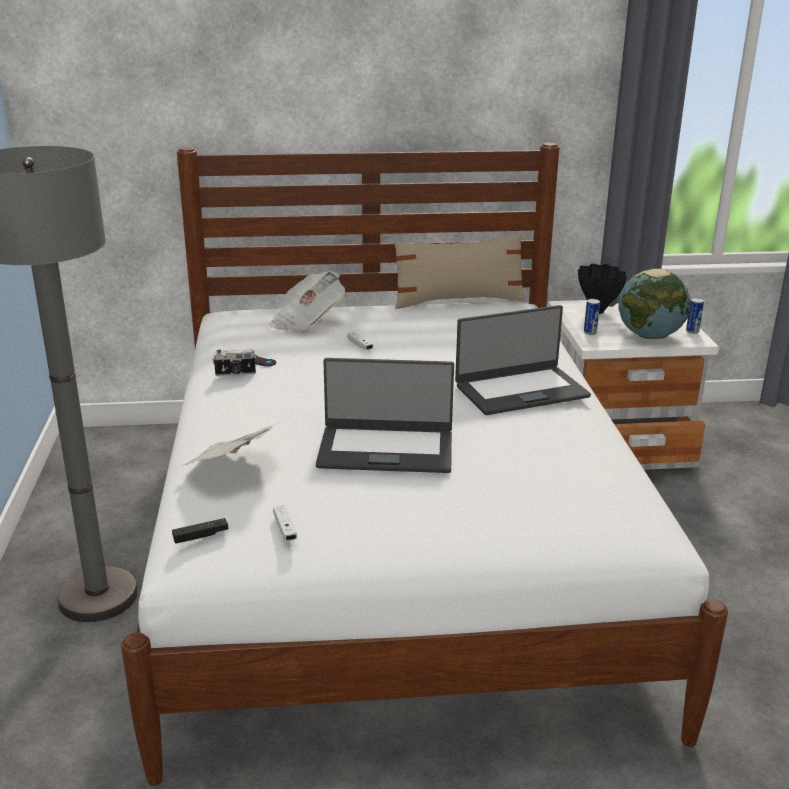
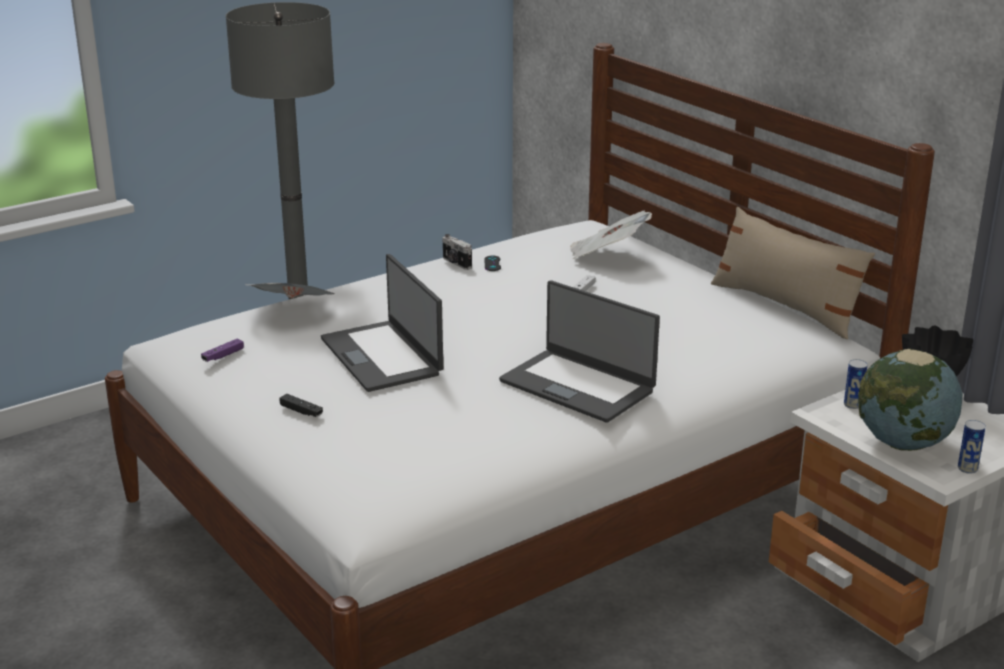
camera: 60 degrees right, 0 degrees up
black game controller [172,518,228,544] -> black game controller moved to [279,394,323,417]
white game controller [273,505,297,541] -> purple game controller [201,339,244,362]

